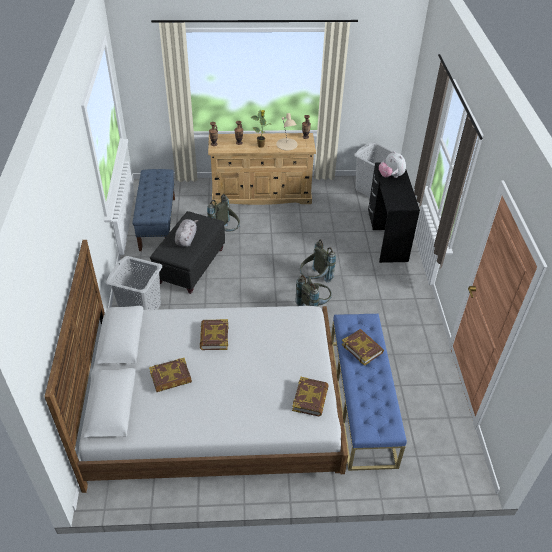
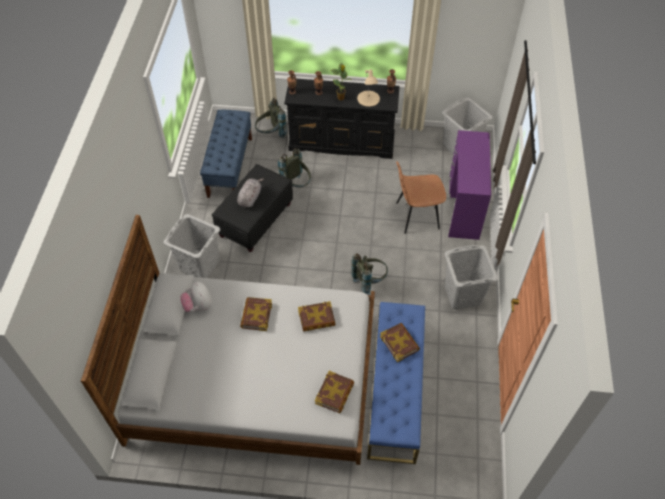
camera: 10 degrees right, 10 degrees up
book [149,358,192,392] -> book moved to [298,301,335,332]
beige dresser [208,133,316,206] -> black dresser [284,79,400,159]
grey backpack [300,239,336,283] -> grey backpack moved to [255,98,287,138]
black desk [368,163,420,263] -> purple desk [448,130,491,240]
plush toy [379,151,406,178] -> plush toy moved to [180,282,212,312]
none -> brown chair [396,161,446,234]
none -> grey laundry basket [445,245,498,310]

